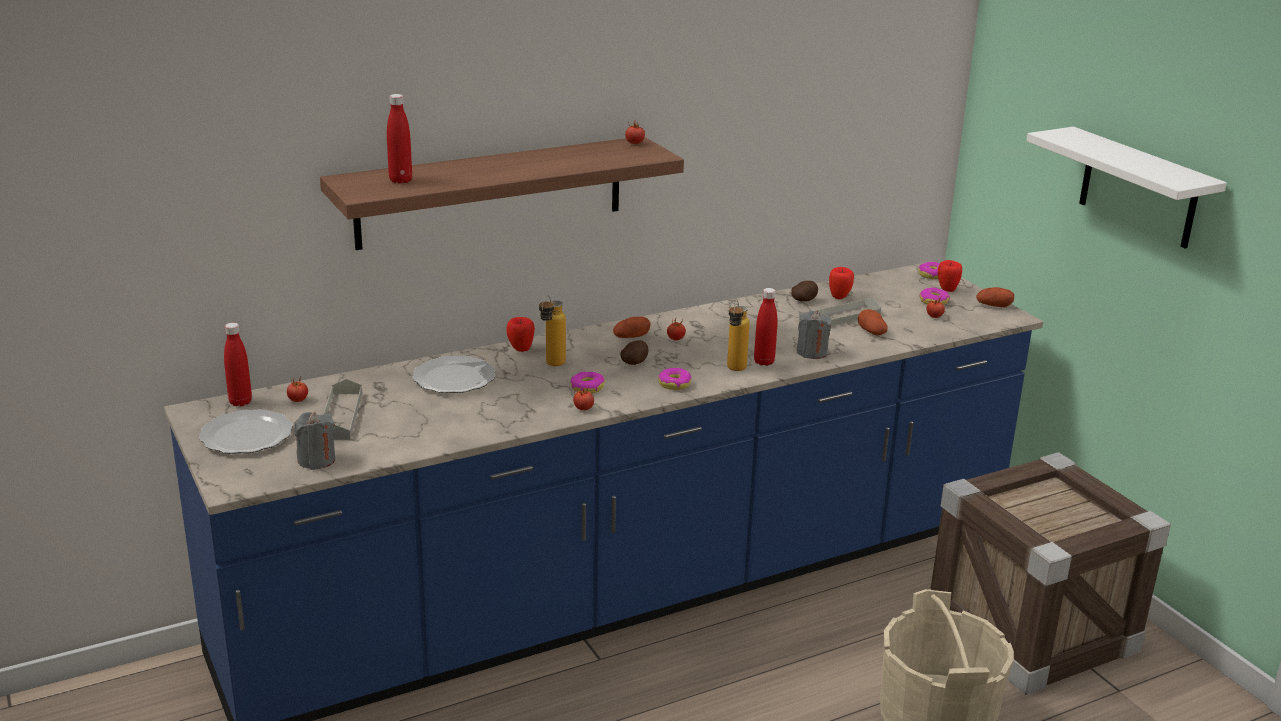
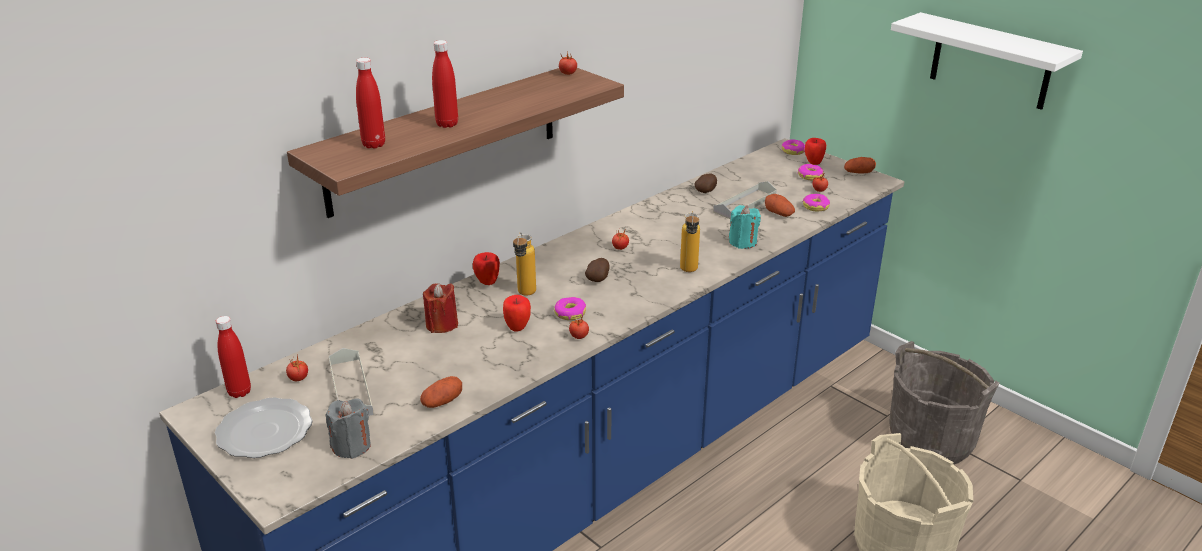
camera: 15 degrees left, 5 degrees up
plate [412,356,496,393] -> red candle [423,283,458,333]
potato [613,317,651,338] -> potato moved to [420,376,462,408]
donut [658,368,692,390] -> donut moved to [803,194,830,211]
red bottle [754,288,778,366] -> red bottle moved to [432,40,458,128]
grey candle [796,311,832,359] -> turquoise candle [729,205,761,249]
apple [829,267,854,299] -> apple moved to [503,295,531,332]
crate [929,452,1171,695] -> grey bucket [889,341,1000,465]

